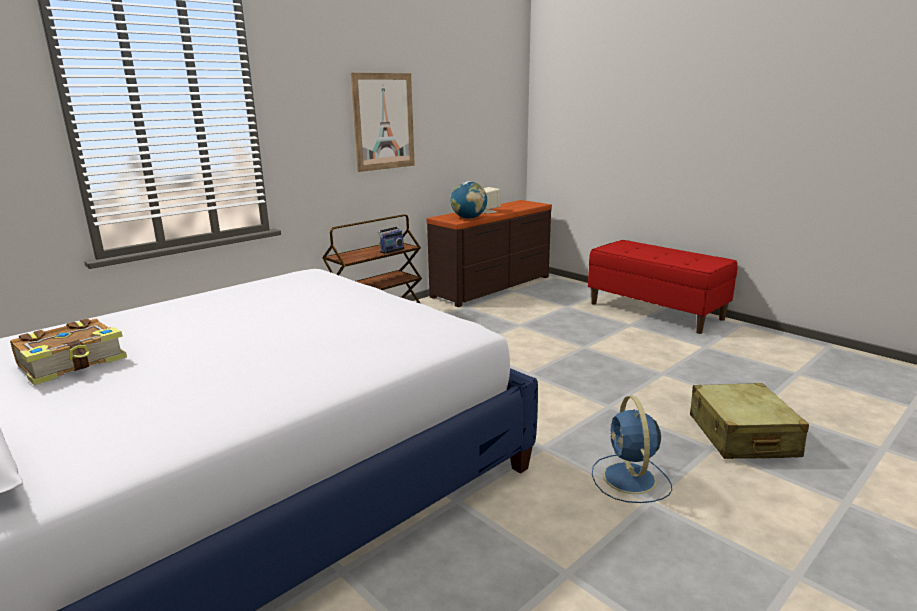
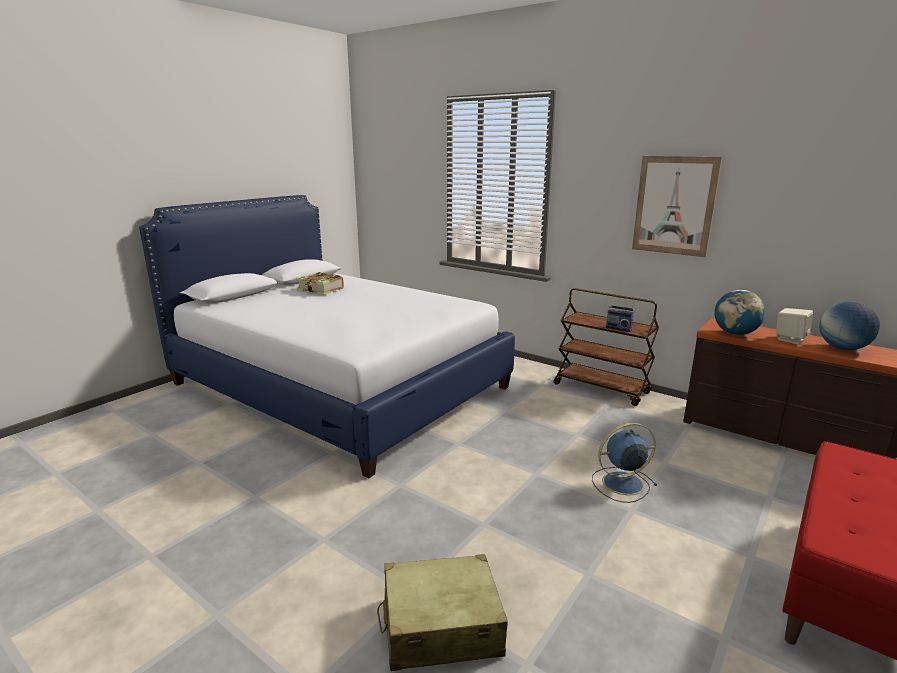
camera: 80 degrees right, 0 degrees up
blue fan [592,396,672,503] -> blue fan moved to [592,423,658,503]
none -> globe [819,301,880,350]

